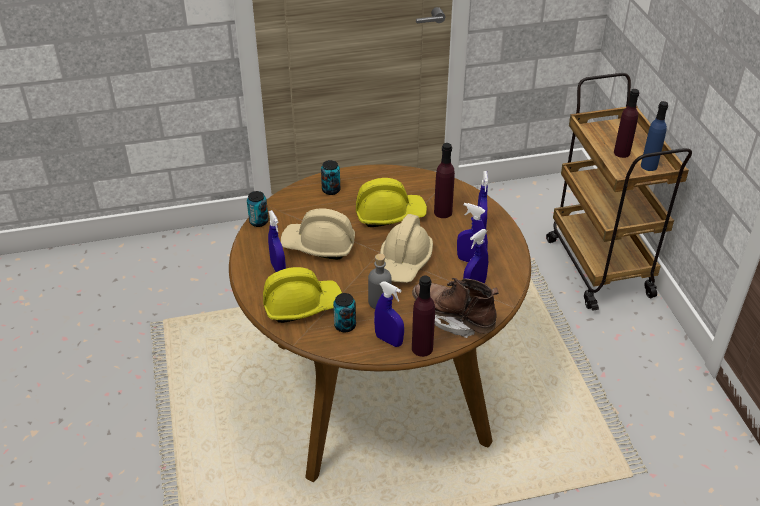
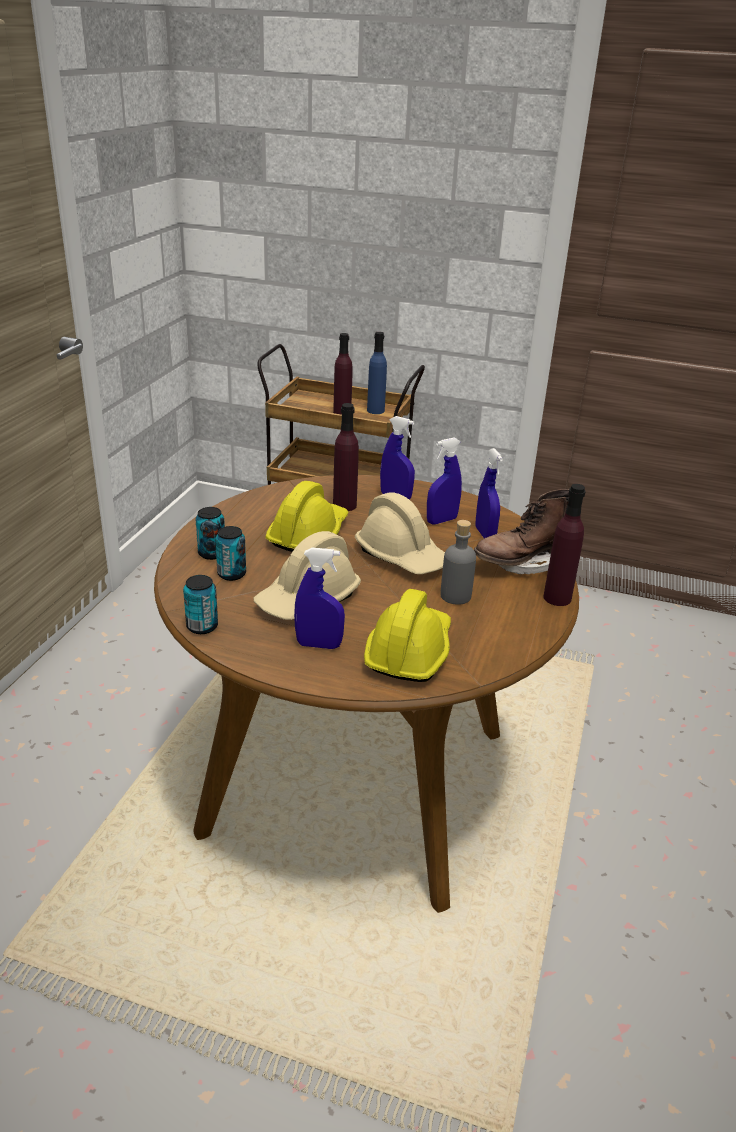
camera: 60 degrees left, 10 degrees down
can [333,293,356,333] -> can moved to [215,526,246,581]
blue spray bottle [374,282,404,347] -> none

